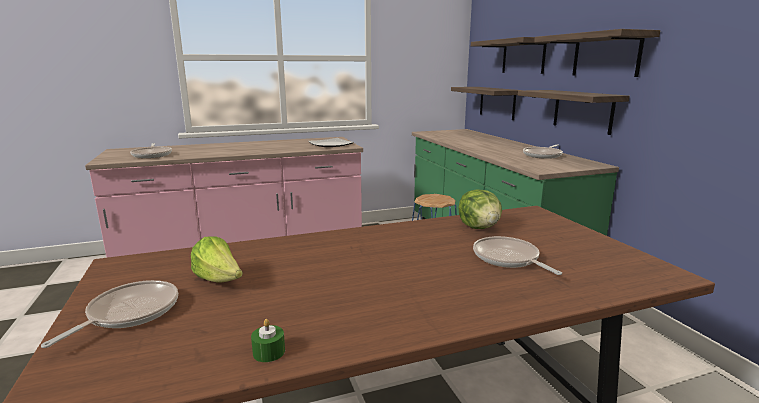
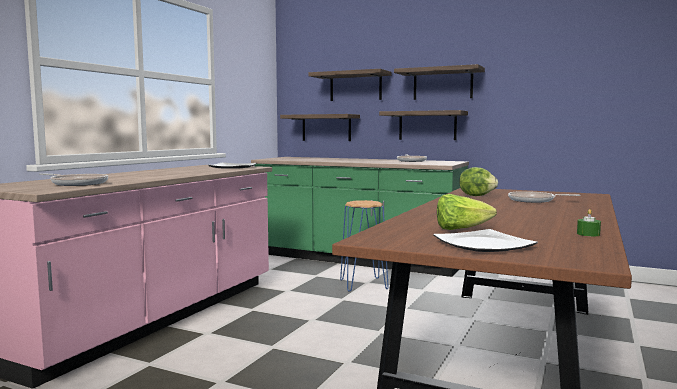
camera: 45 degrees left, 10 degrees down
frying pan [41,280,178,348] -> plate [433,229,538,252]

